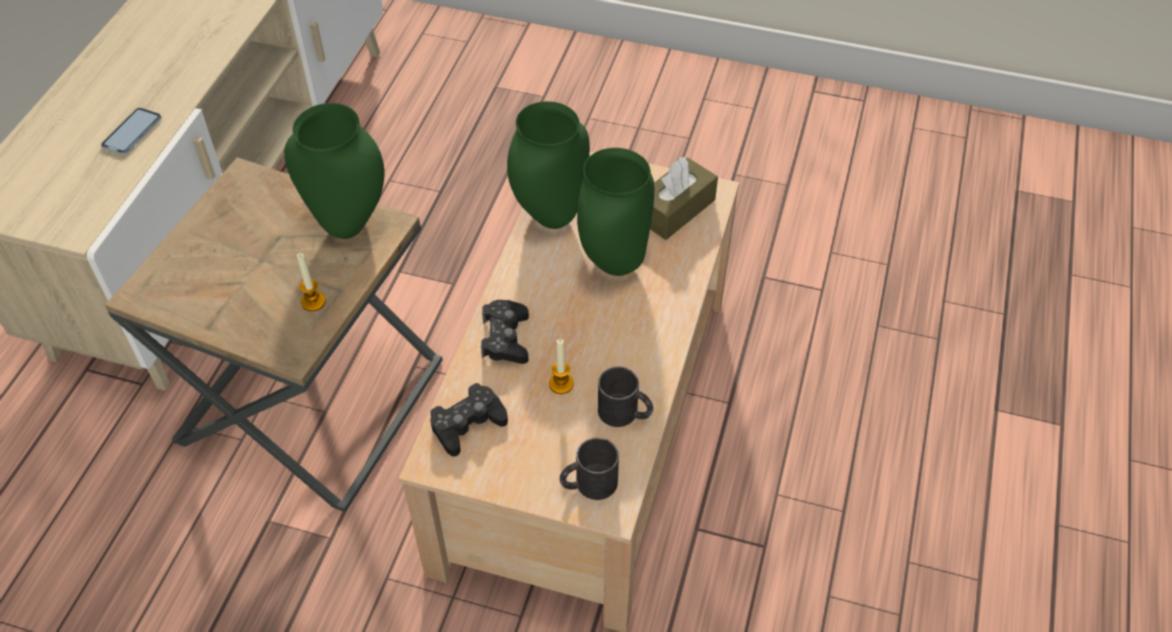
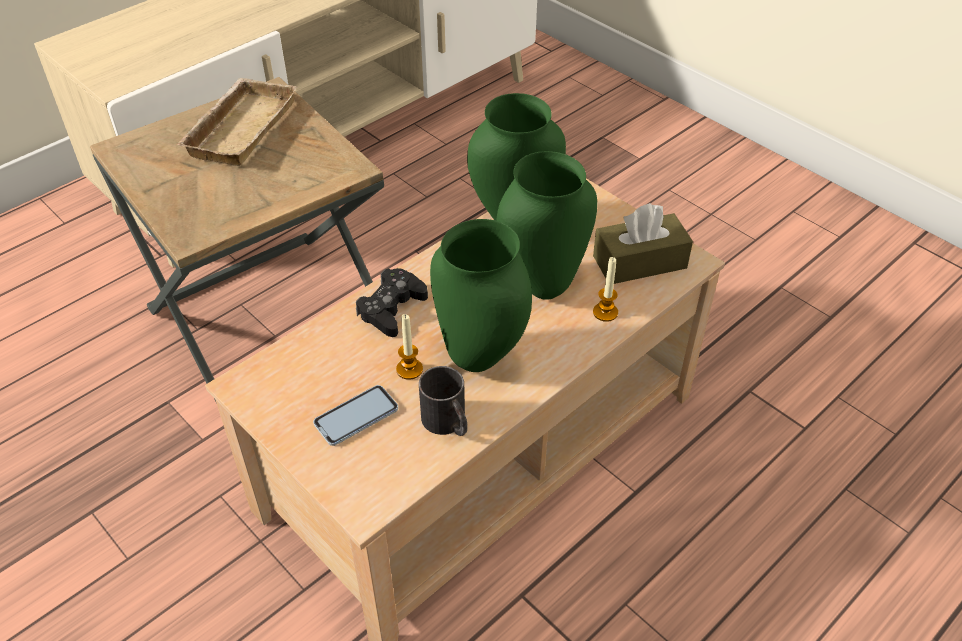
camera: 30 degrees right, 5 degrees down
phone [101,107,162,155] -> phone moved to [313,385,398,446]
green vase [284,103,385,239] -> green vase moved to [430,219,532,372]
candle [297,253,326,311] -> candle moved to [593,257,618,322]
black game controller [430,383,508,456] -> none
black mug [560,438,619,500] -> none
none -> beige tray [176,78,297,166]

